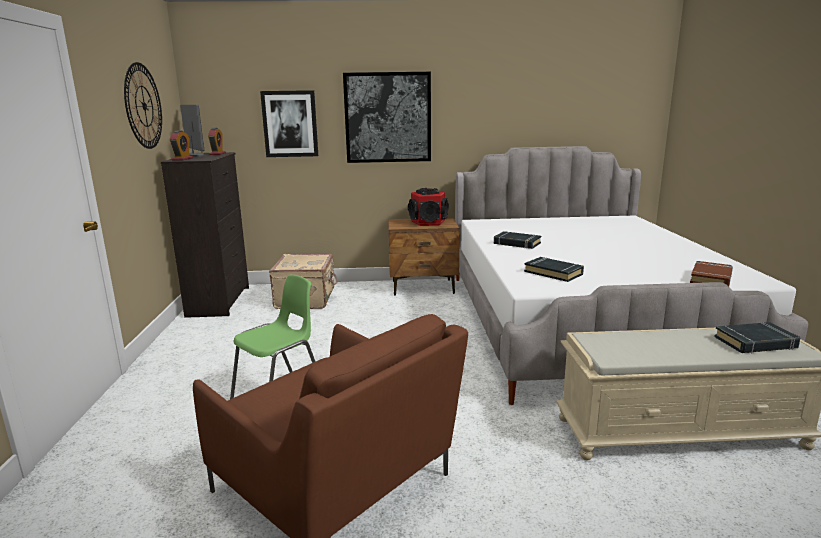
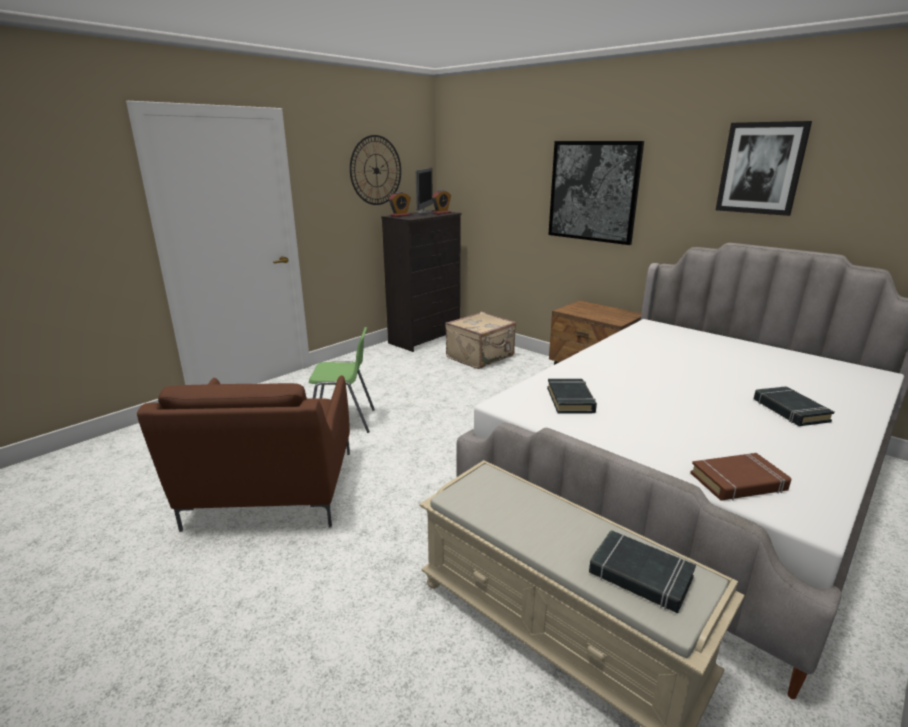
camera: 45 degrees right, 5 degrees up
picture [260,90,318,157] -> picture moved to [716,121,812,216]
speaker [408,188,449,226] -> none
black book [494,231,541,249] -> black book moved to [754,386,834,426]

